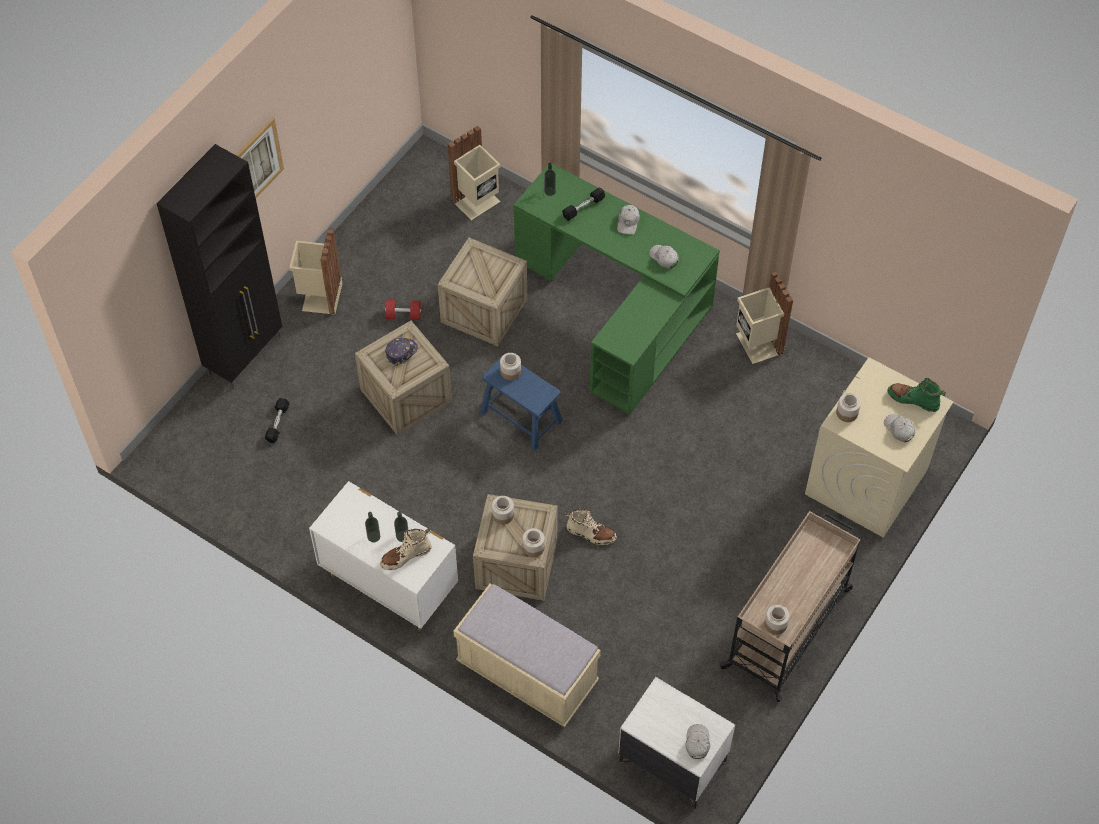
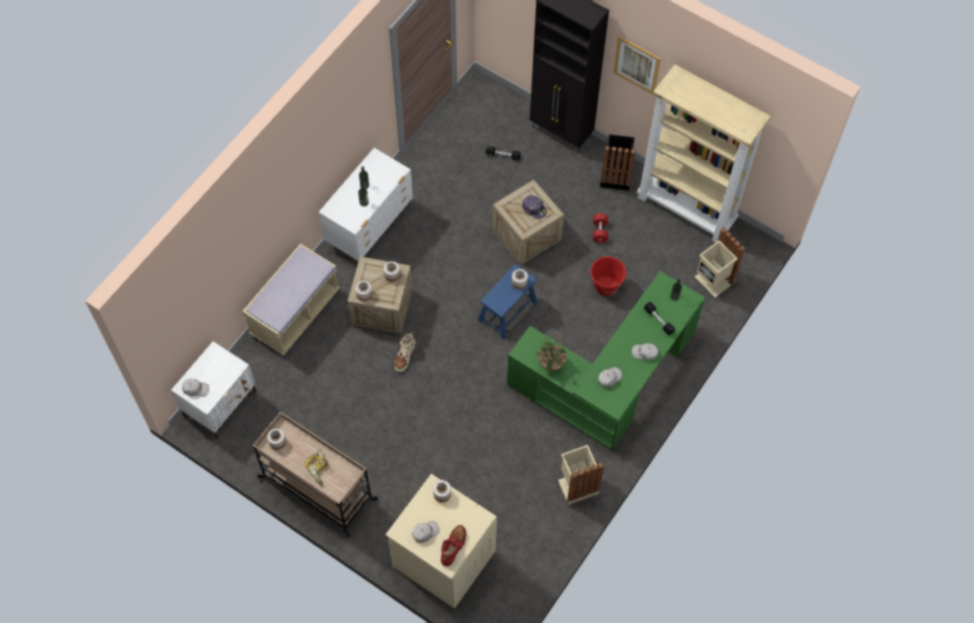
camera: 90 degrees right, 5 degrees up
beige trash can [289,228,342,315] -> black trash can [600,134,636,191]
beige boot [380,529,432,570] -> none
crate [438,238,527,346] -> red bucket [590,256,626,296]
green boot [887,378,946,412] -> red boot [441,525,466,566]
none -> power drill [305,449,332,485]
none -> potted plant [535,334,566,373]
none -> beige bookcase [637,64,771,242]

